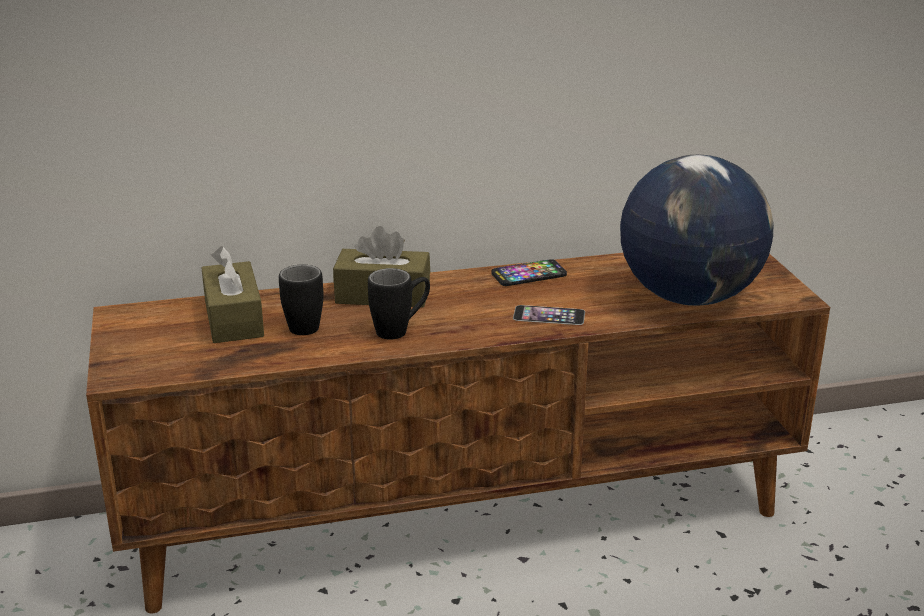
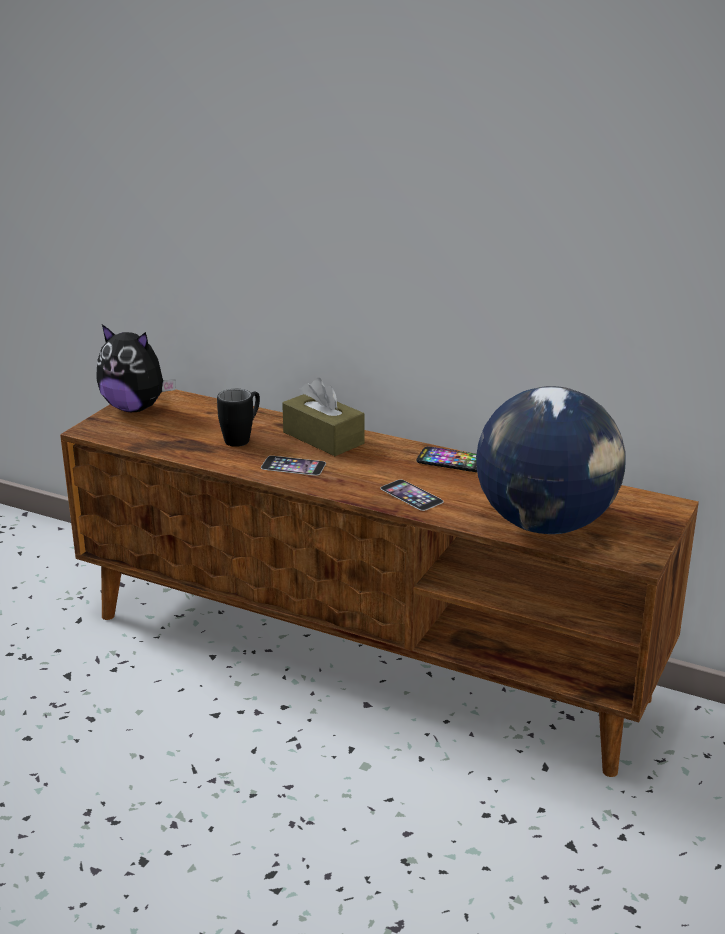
camera: 40 degrees right, 0 degrees up
brown tissue box [202,246,264,343] -> none
black mug [368,268,430,339] -> phone [261,456,326,476]
none -> plush toy [96,324,176,412]

